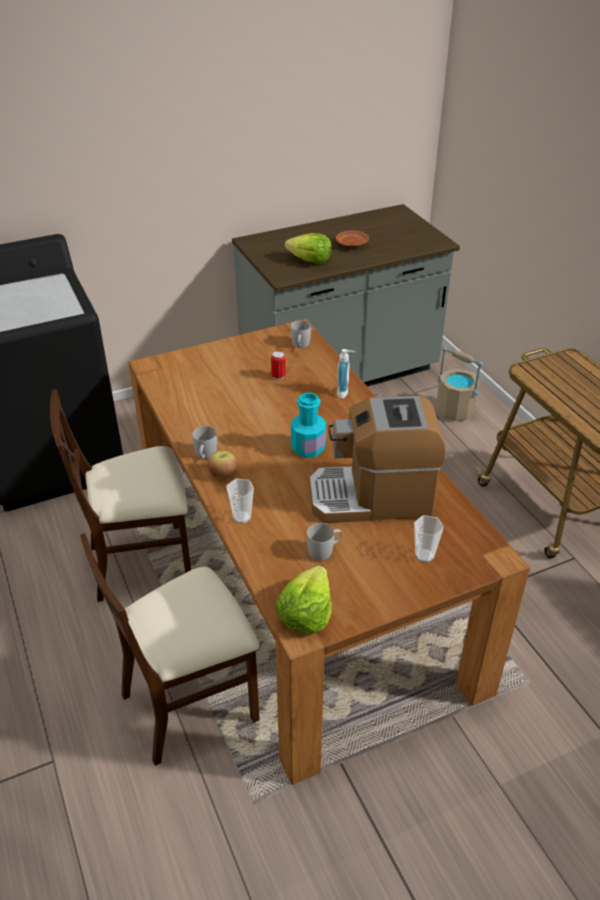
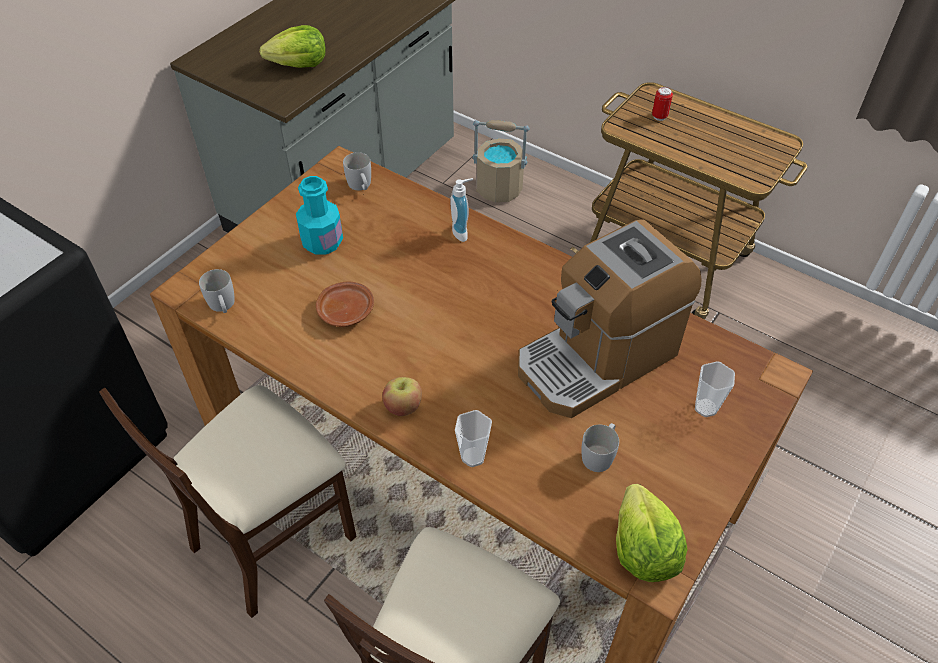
camera: 30 degrees left, 10 degrees up
white mug [192,426,217,459] -> white mug moved to [199,269,235,313]
can [271,351,286,380] -> can moved to [652,87,673,121]
turquoise bottle [291,392,326,458] -> turquoise bottle moved to [296,176,343,255]
brown plate [336,231,369,247] -> brown plate moved to [316,282,374,327]

